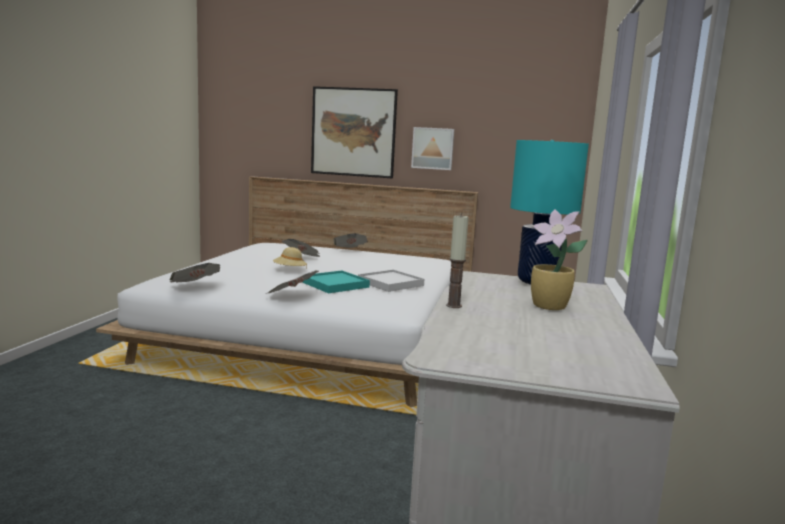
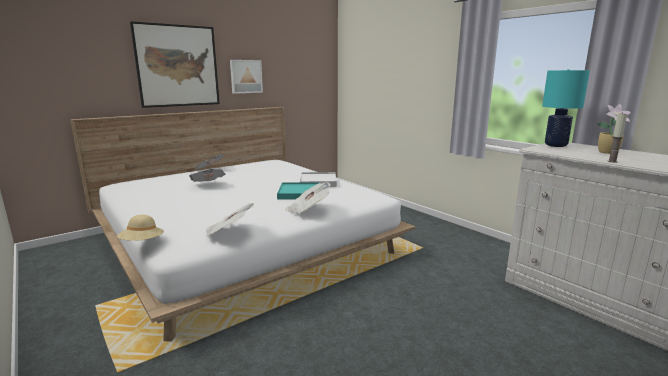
camera: 50 degrees left, 5 degrees up
beige hat [273,247,307,266] -> beige hat moved to [117,215,164,241]

